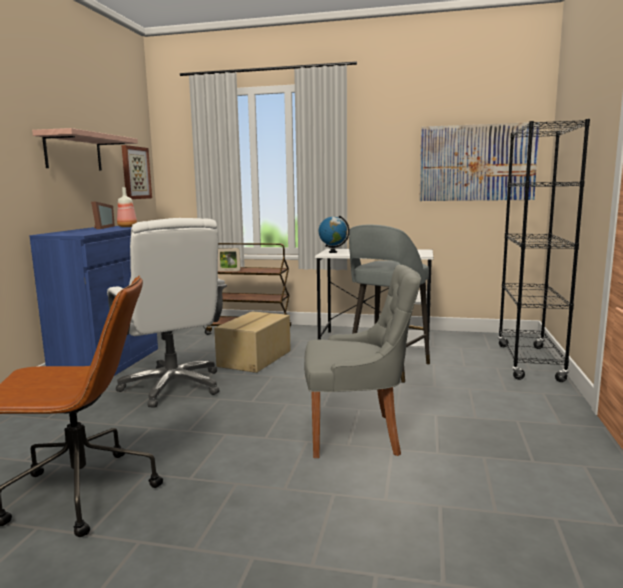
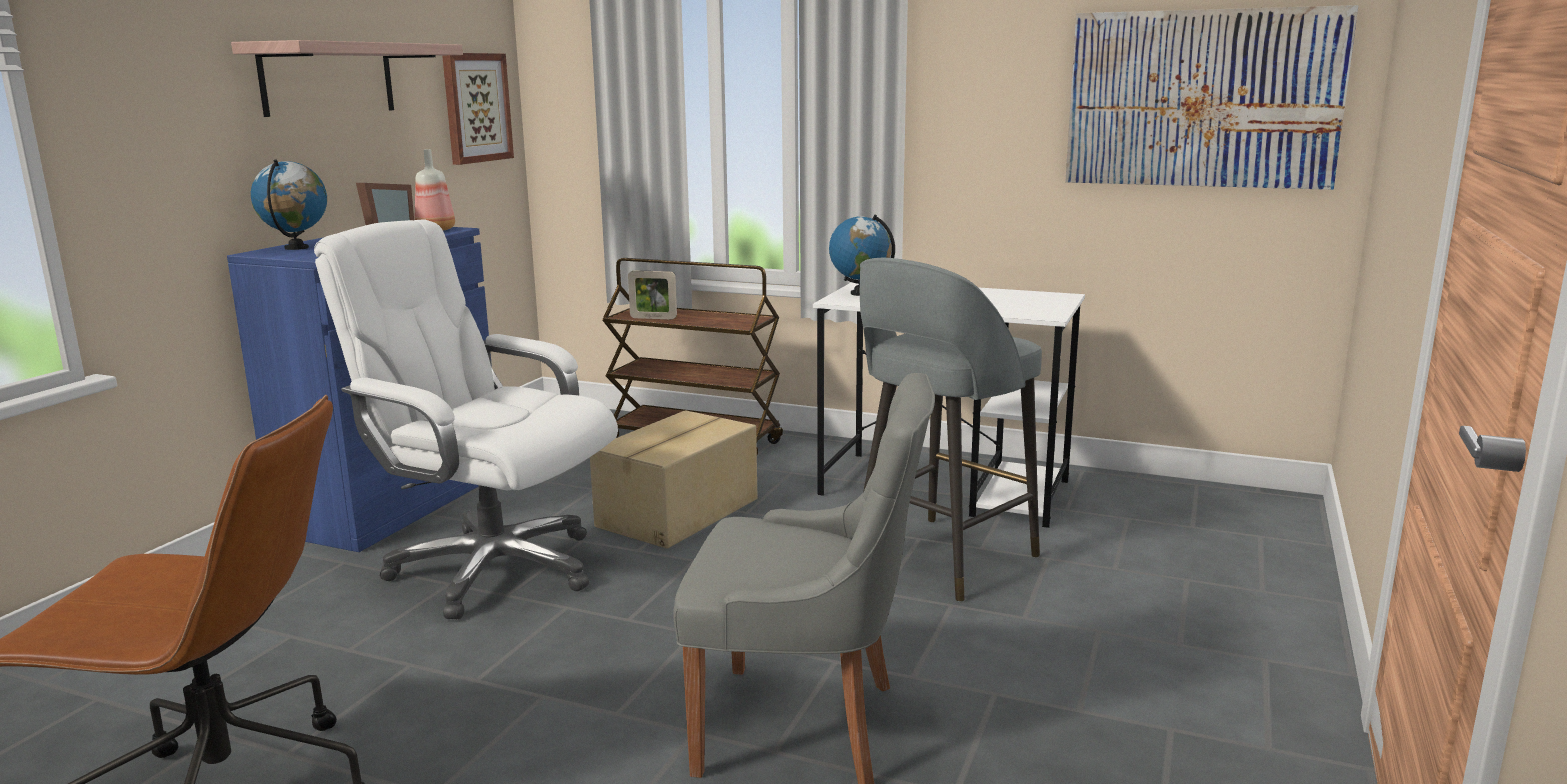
camera: 10 degrees right, 5 degrees up
white office chair [107,218,227,408] -> white office chair turned 135 degrees clockwise [314,220,618,619]
black bookcase [498,119,590,382] -> none
none -> globe [251,159,327,250]

